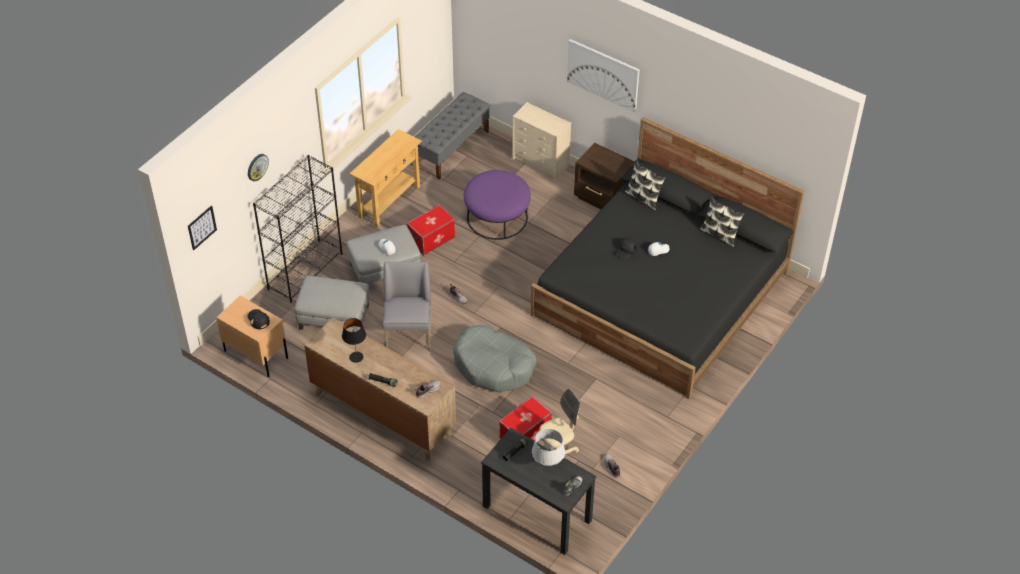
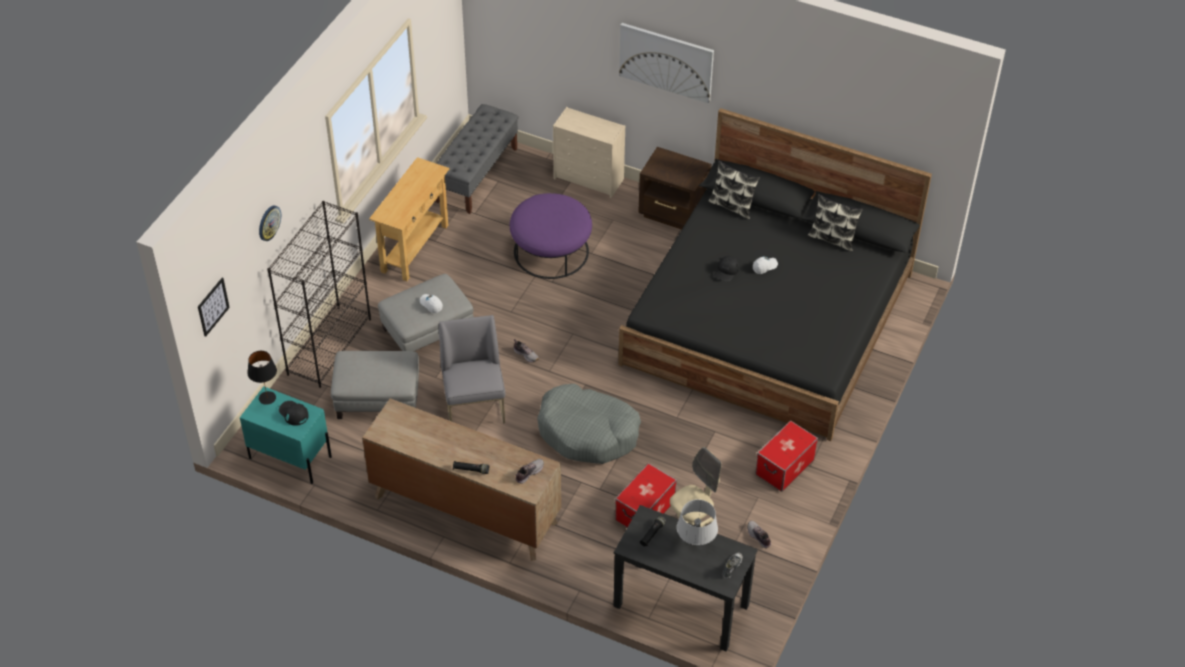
camera: 10 degrees left, 0 degrees up
beige nightstand [216,296,288,377] -> turquoise nightstand [240,386,332,484]
black table lamp [342,318,366,363] -> black table lamp moved to [247,351,277,405]
storage box [407,205,455,255] -> storage box moved to [755,420,818,492]

